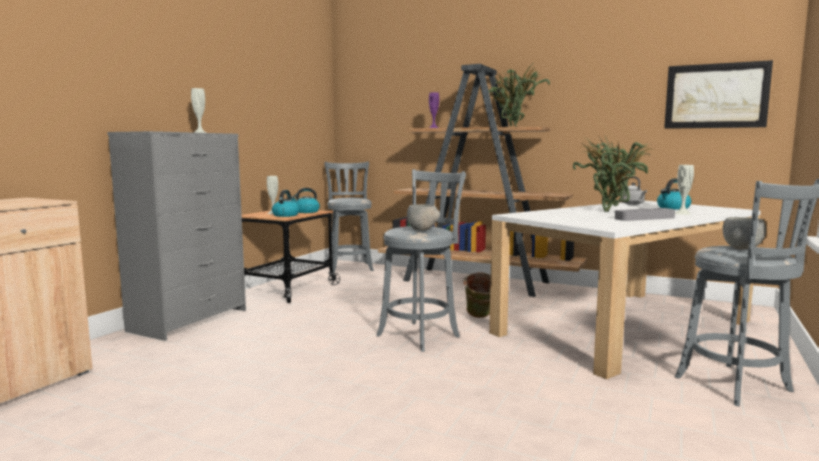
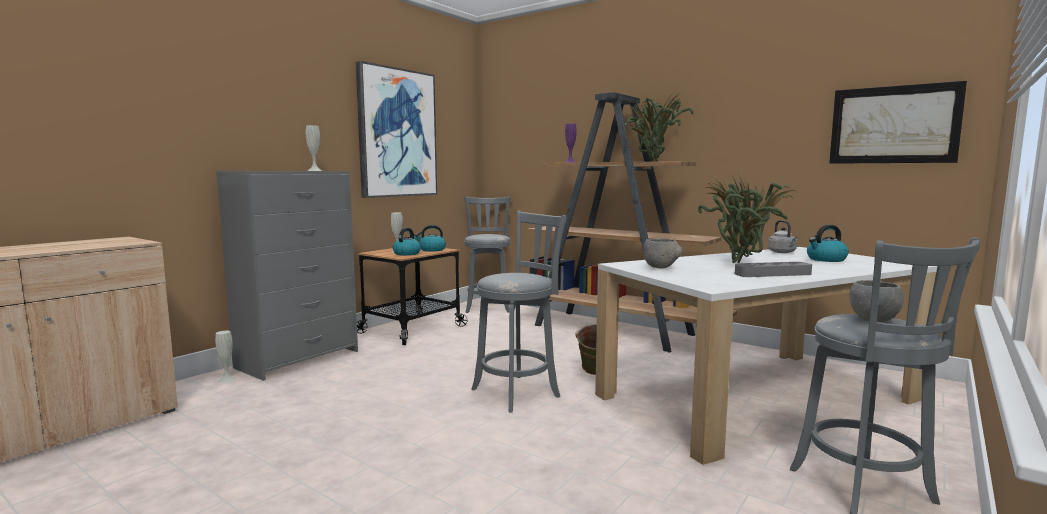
camera: 10 degrees right, 0 degrees up
grey bowl [407,204,440,231] -> grey bowl moved to [643,239,682,269]
white vase [675,165,694,215] -> white vase moved to [215,331,236,383]
none -> picture [356,61,437,198]

